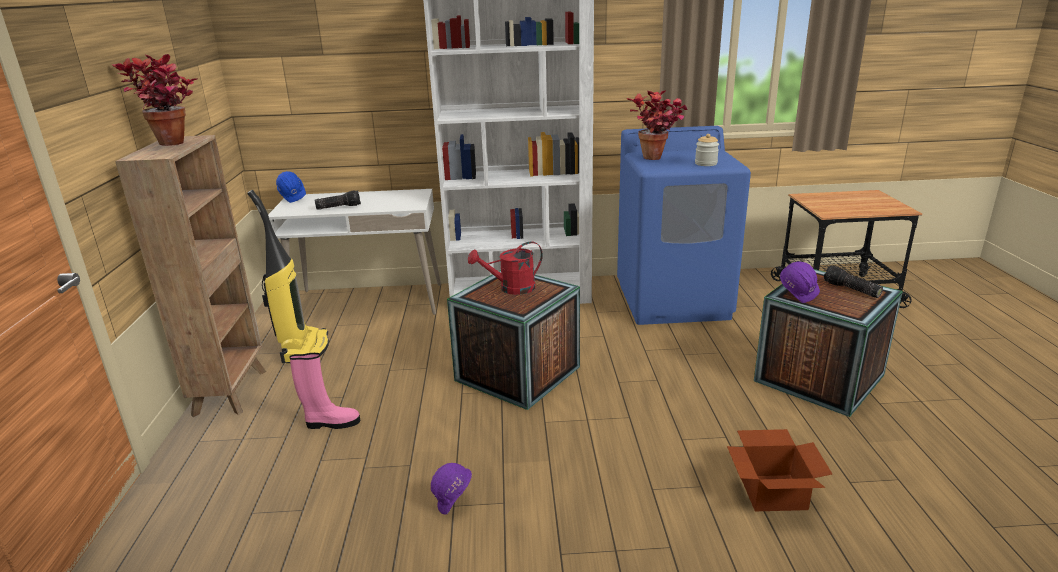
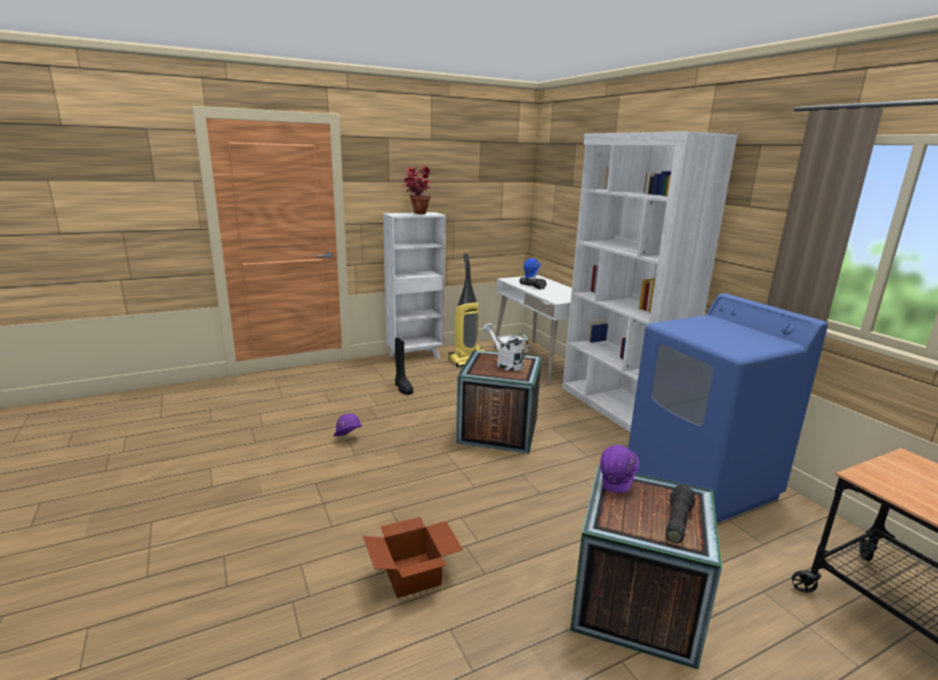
camera: 65 degrees right, 5 degrees down
brown bookcase [115,135,266,417] -> white bookcase [383,212,446,359]
pink boot [289,353,360,429] -> black boot [395,338,413,395]
red watering can [468,241,543,295] -> white watering can [483,323,529,371]
potted plant [627,90,688,160] -> none
jar [695,134,719,166] -> none

